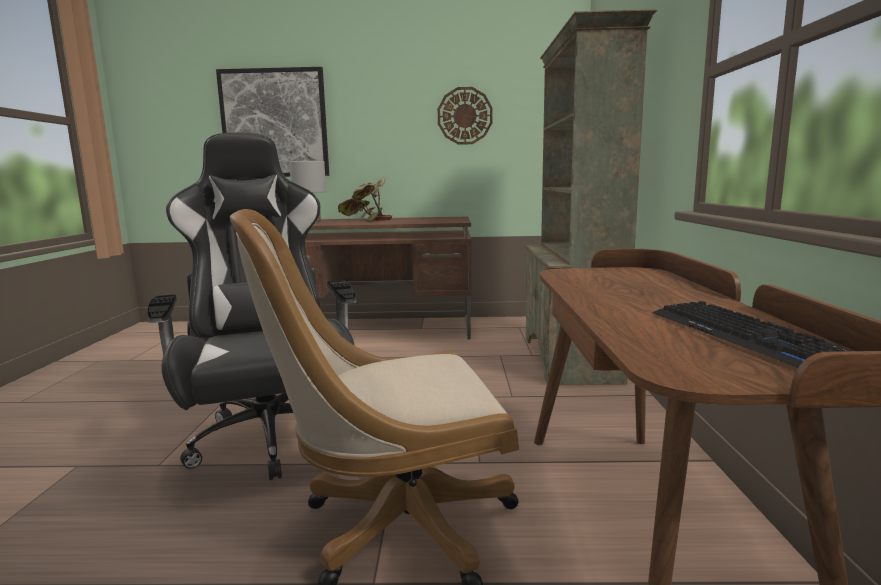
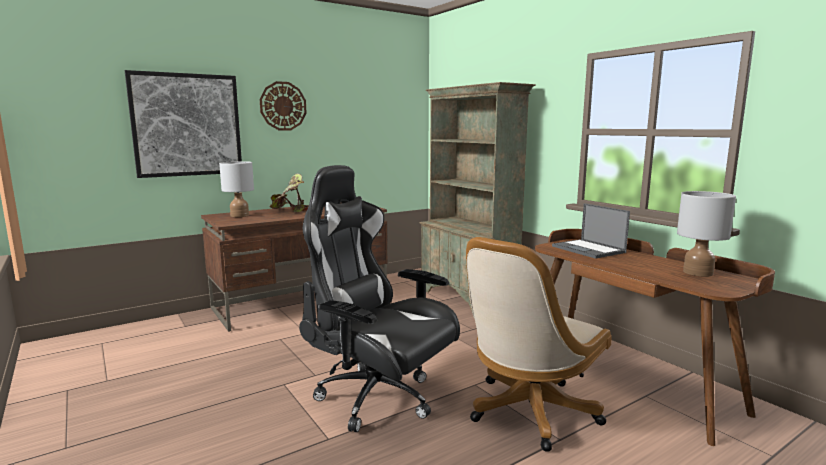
camera: 35 degrees left, 0 degrees up
wall clock [438,87,493,145] -> wall clock moved to [260,81,306,130]
keyboard [653,301,852,367] -> grey table lamp [677,191,736,277]
none -> laptop [552,203,630,259]

